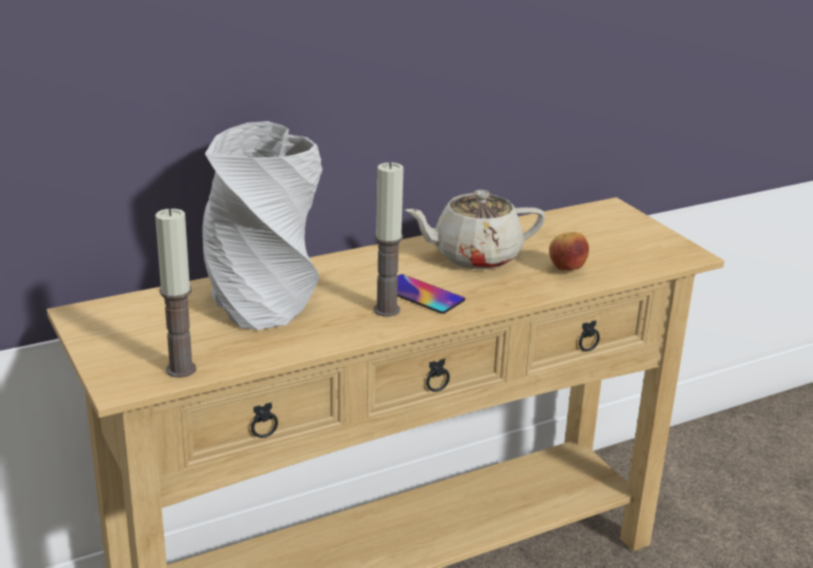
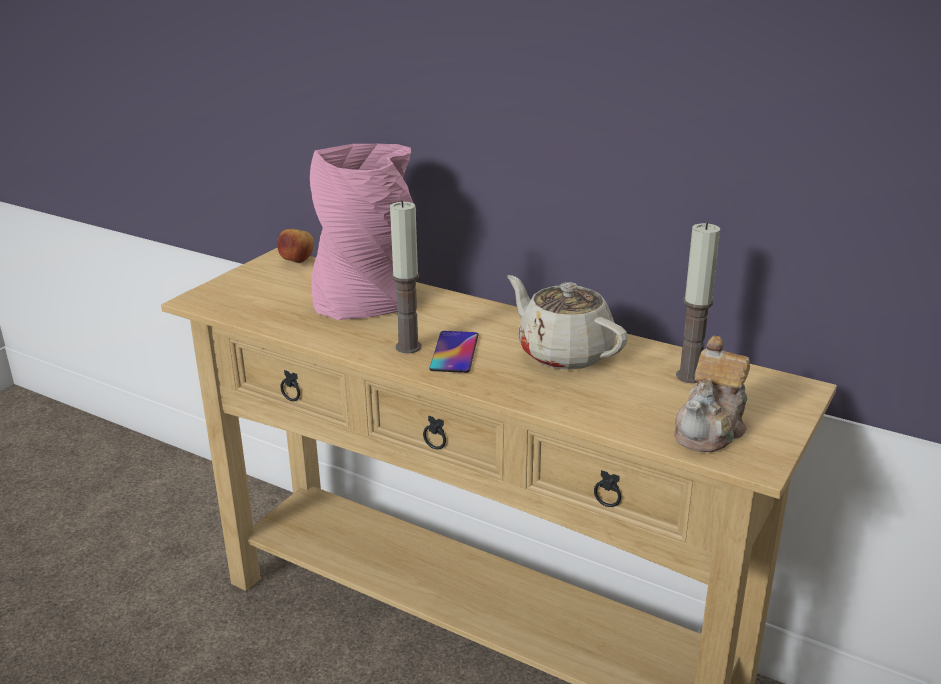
camera: 60 degrees right, 0 degrees up
candle [155,208,196,378] -> candle moved to [676,222,720,384]
grey vase [202,121,322,330] -> pink vase [310,144,414,320]
apple [549,232,589,270] -> apple moved to [277,228,314,263]
none -> teapot [674,336,750,452]

